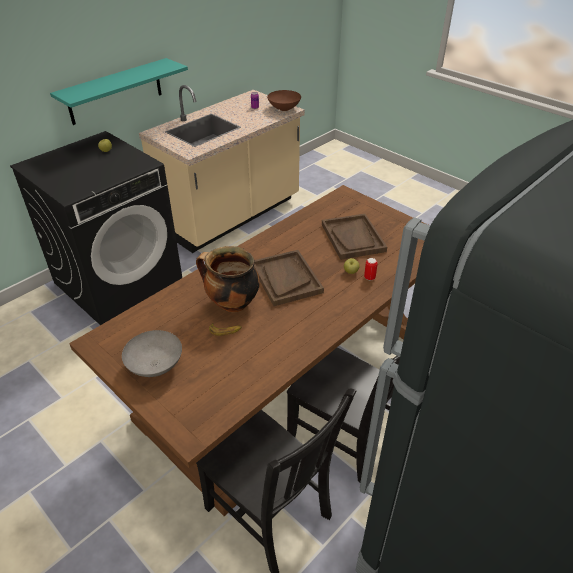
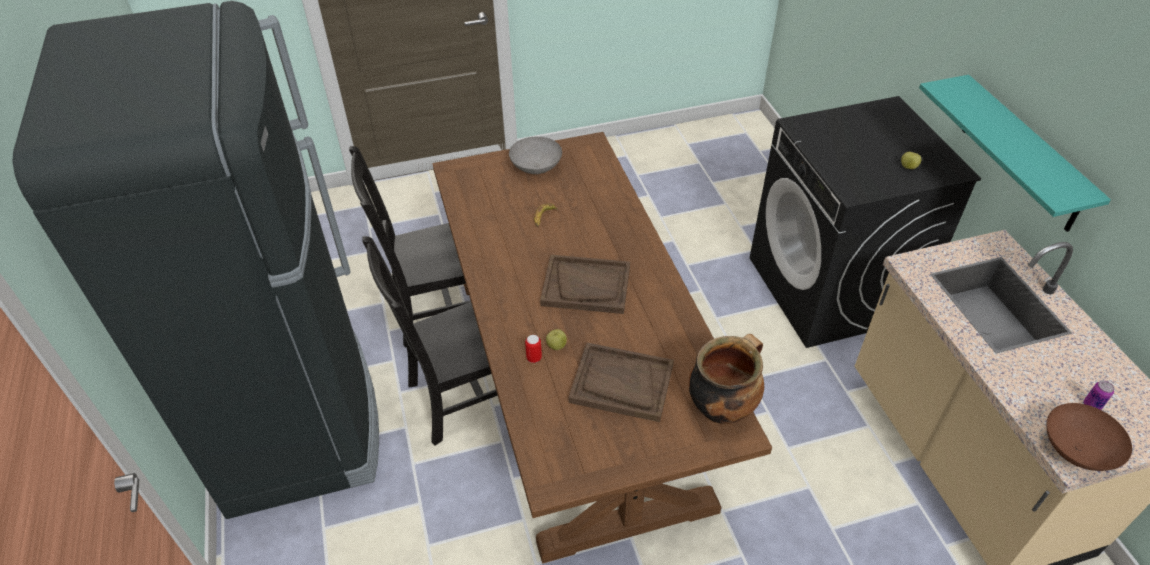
camera: 120 degrees right, 5 degrees up
cooking pot [196,246,260,312] -> cooking pot moved to [689,334,764,424]

